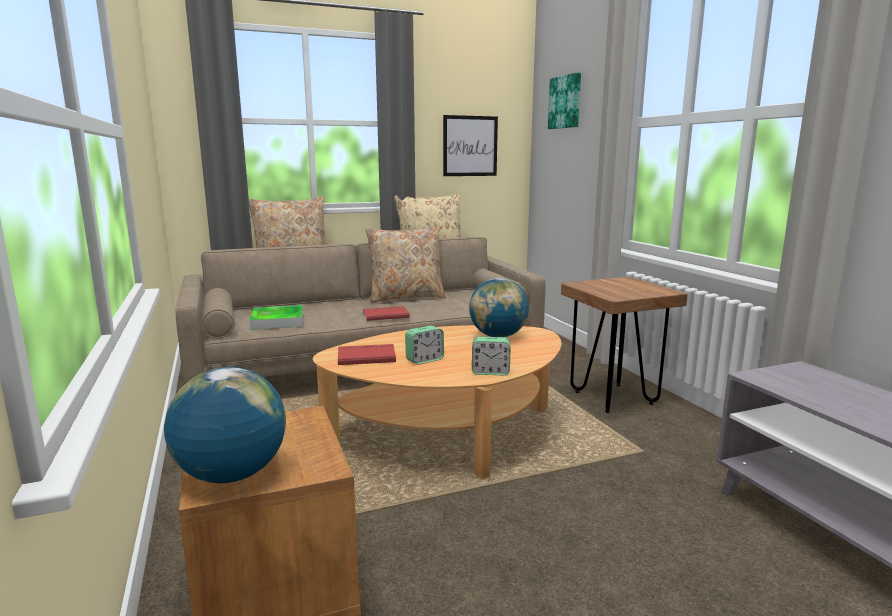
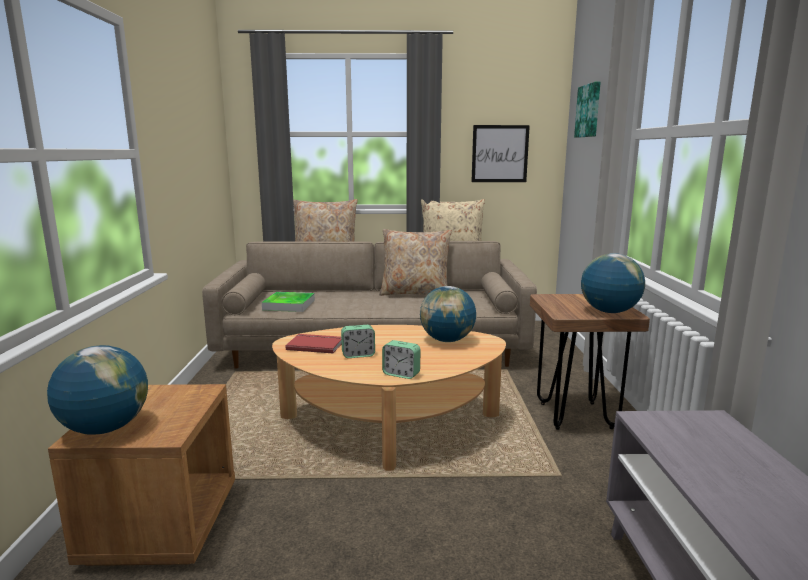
camera: 20 degrees right, 0 degrees up
red book [363,306,410,321] -> none
none -> globe [581,253,645,313]

